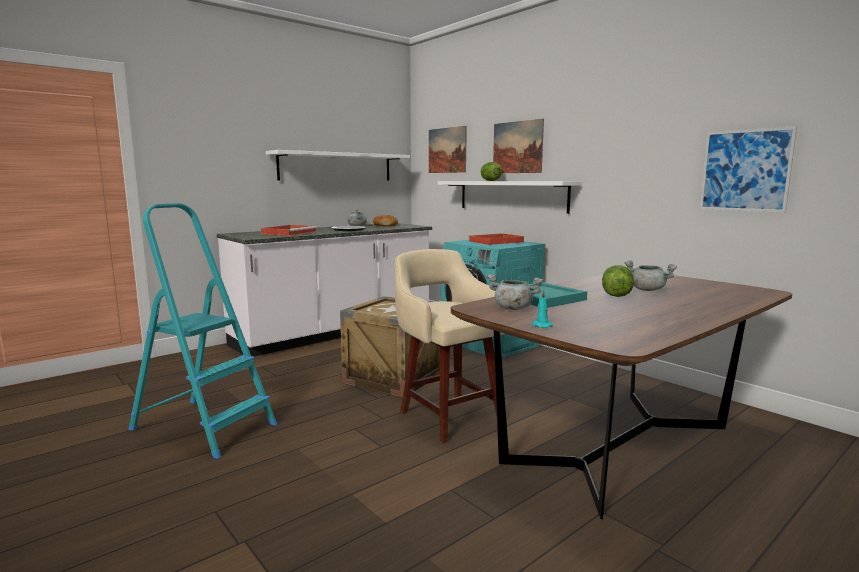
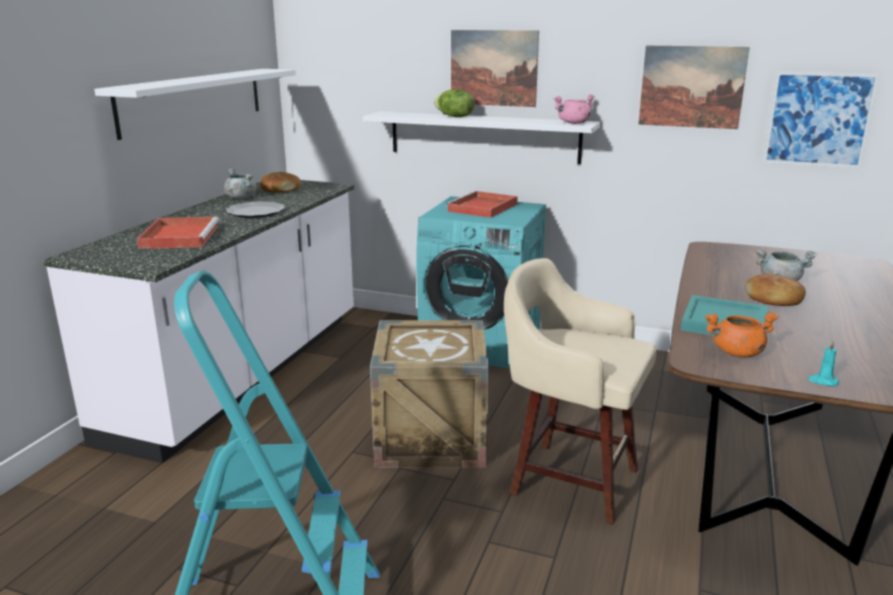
camera: 30 degrees left, 10 degrees up
picture [429,126,467,173] -> picture moved to [638,46,750,129]
grey cooking pot [487,274,543,310] -> orange cooking pot [705,312,779,357]
lettuce [602,265,634,297] -> bread [746,274,806,306]
none -> pink cooking pot [553,94,595,124]

